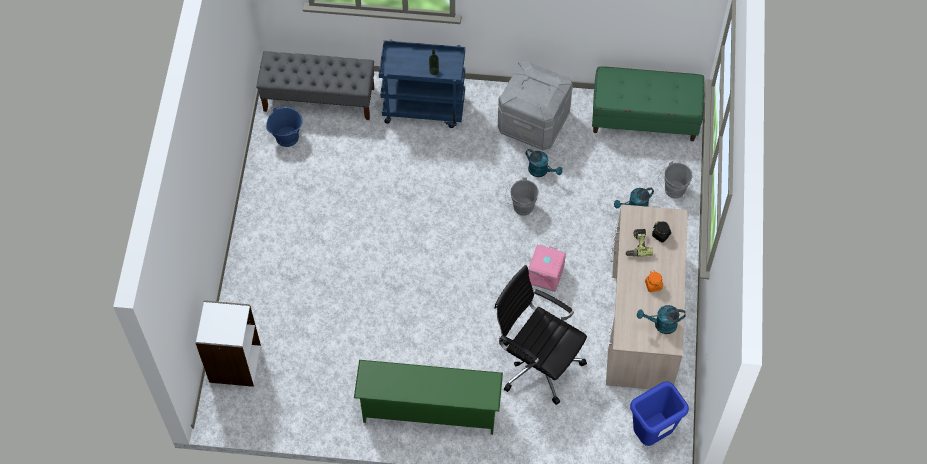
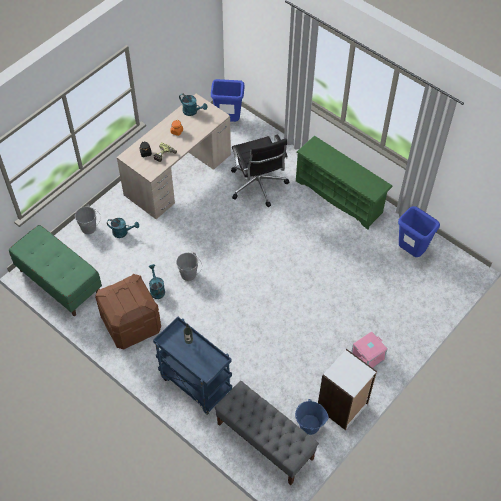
camera: 145 degrees left, 5 degrees down
white bookcase [195,300,261,387] -> white bookcase moved to [318,349,377,430]
grey storage box [498,60,573,151] -> brown storage box [95,274,161,349]
pink storage box [528,245,566,292] -> pink storage box moved to [351,332,387,368]
none -> blue trash can [398,206,440,257]

